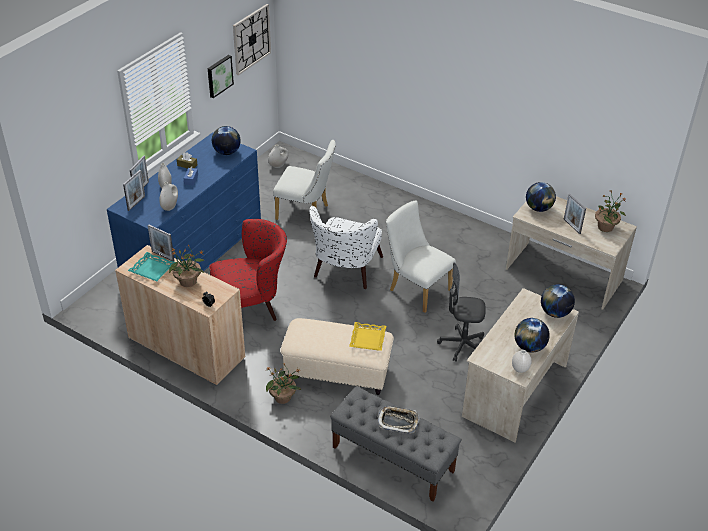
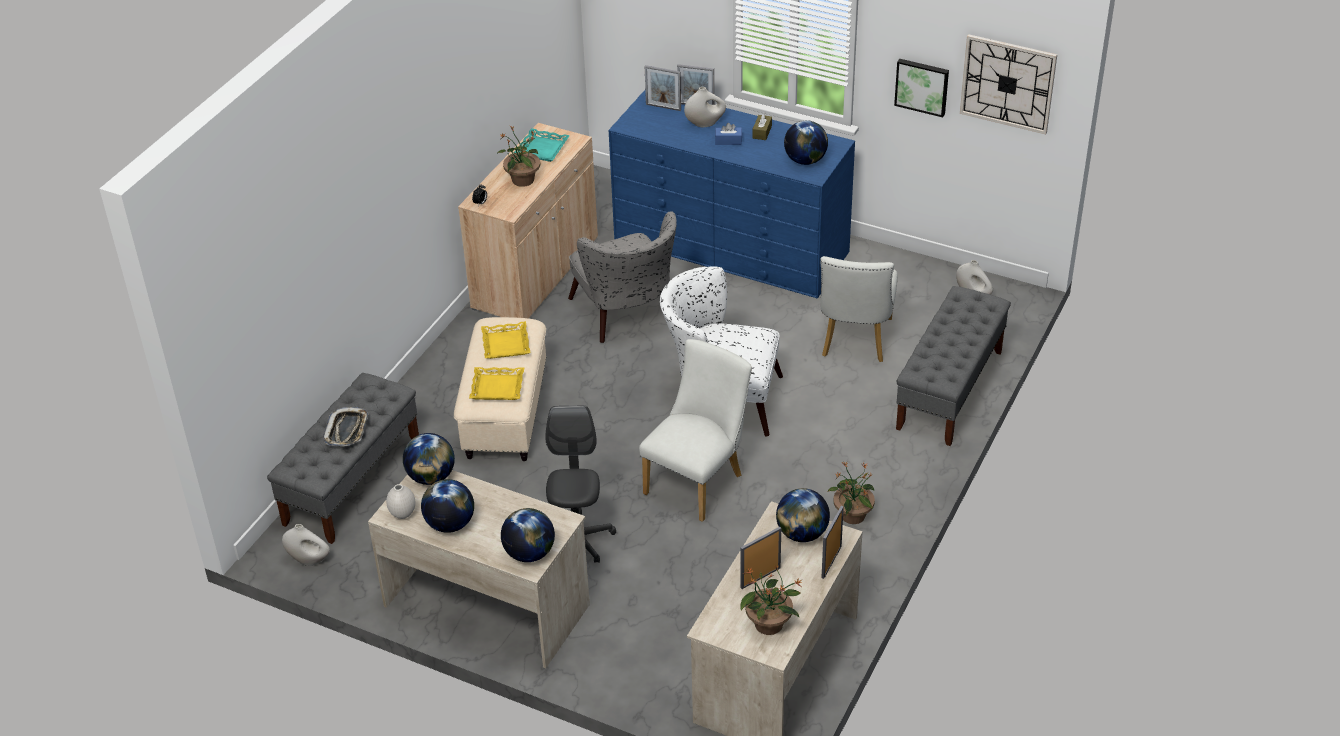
camera: 85 degrees right, 0 degrees up
picture frame [148,224,175,261] -> picture frame moved to [821,506,844,579]
white vase [159,182,178,211] -> white vase moved to [282,524,330,566]
red armchair [209,219,287,321] -> grey armchair [568,211,677,343]
potted plant [265,363,301,404] -> potted plant moved to [828,461,875,524]
none -> globe [403,433,455,485]
none -> yellow tray [481,321,531,359]
none -> grey bench [896,286,1011,446]

